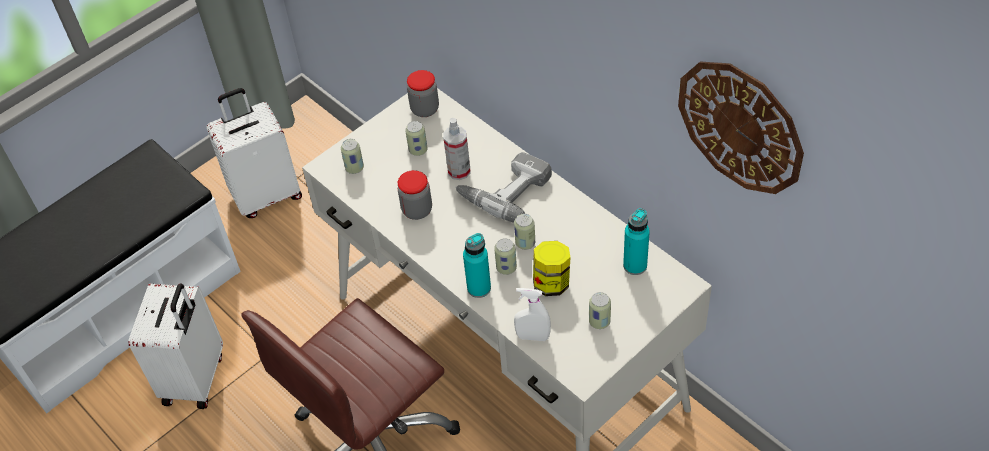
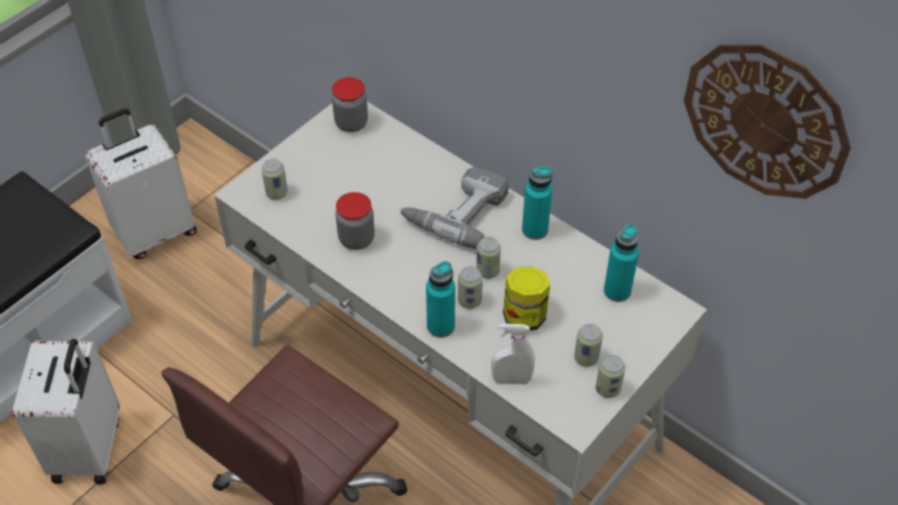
camera: 10 degrees left, 0 degrees up
can [405,121,428,156] -> can moved to [596,355,625,398]
spray bottle [443,118,471,180] -> none
none -> turquoise bottle [522,166,552,240]

